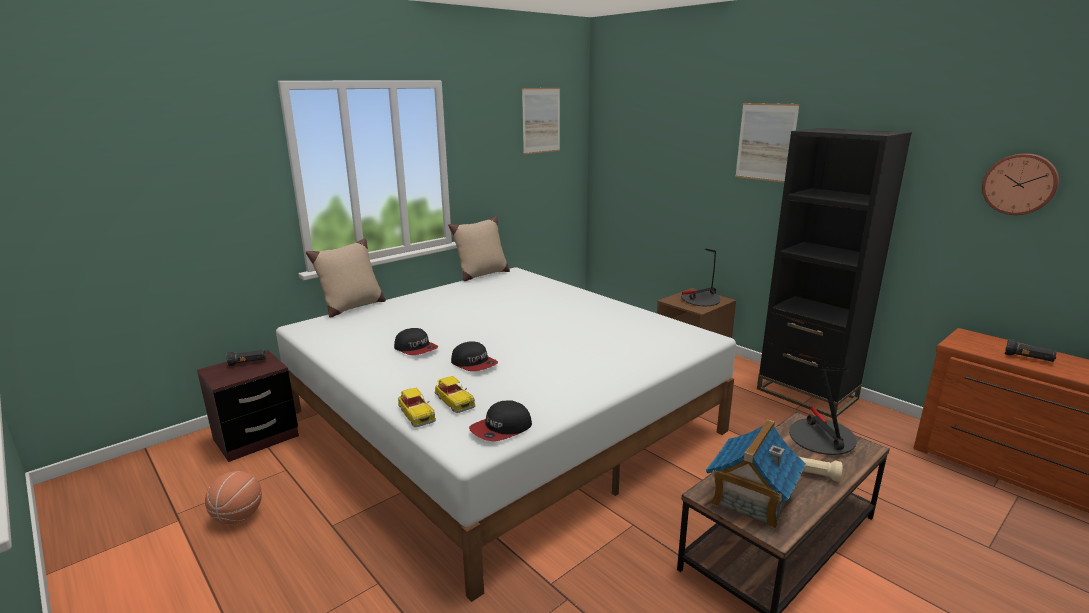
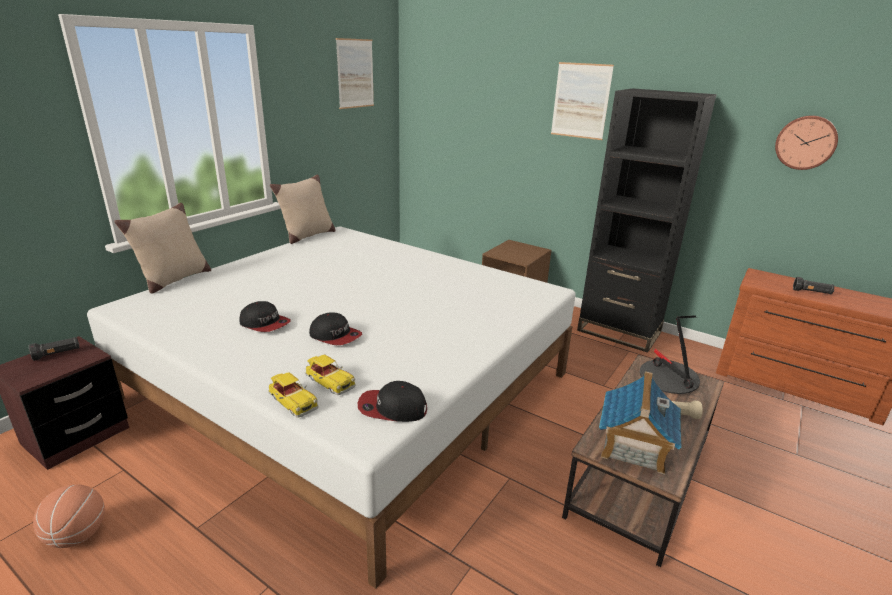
camera: 15 degrees left, 5 degrees up
cap [469,400,532,441] -> cap turned 60 degrees clockwise [358,381,427,422]
table lamp [681,248,721,306] -> none

